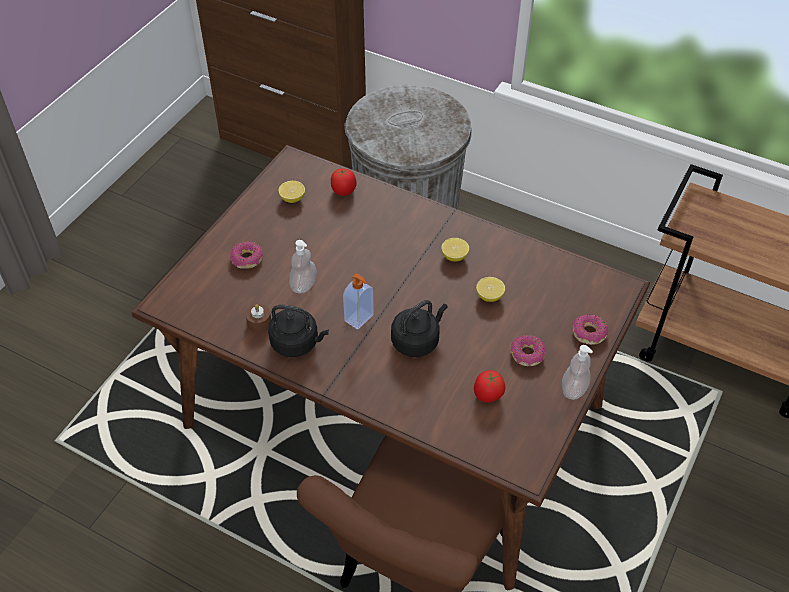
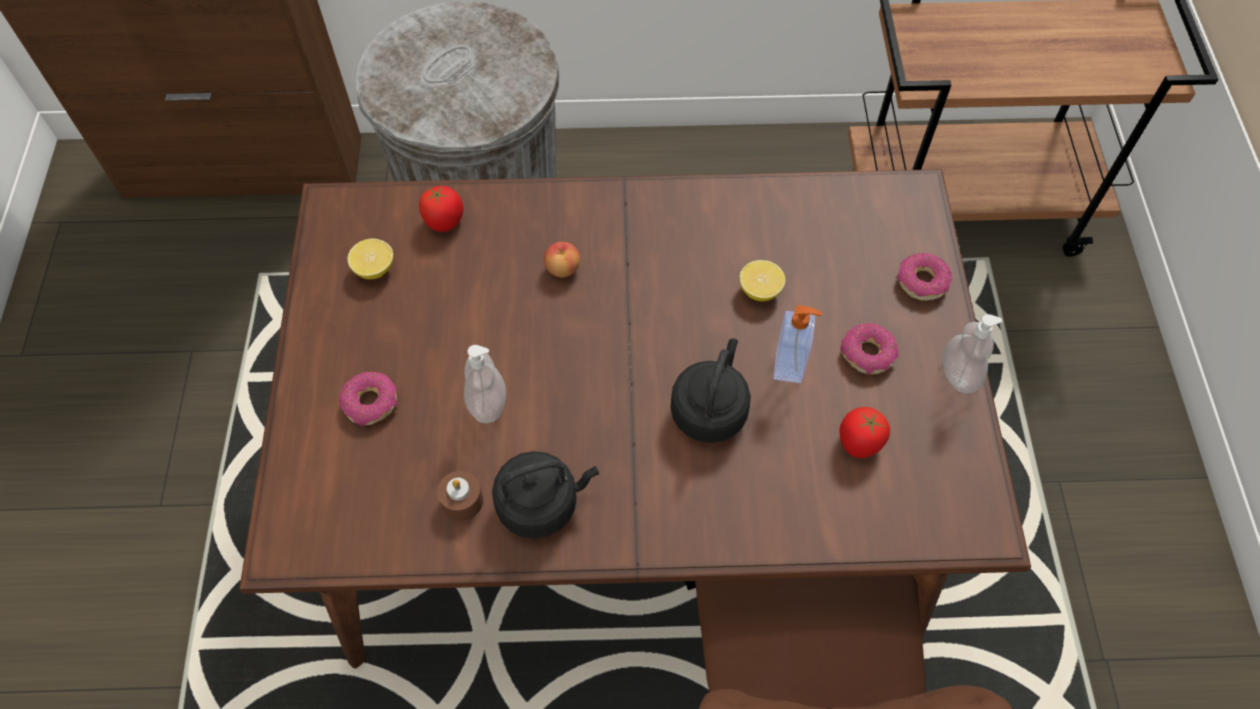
camera: 30 degrees left, 10 degrees up
soap dispenser [343,273,374,330] -> soap dispenser moved to [773,305,822,383]
lemon [441,238,469,261] -> none
none -> apple [544,242,580,277]

